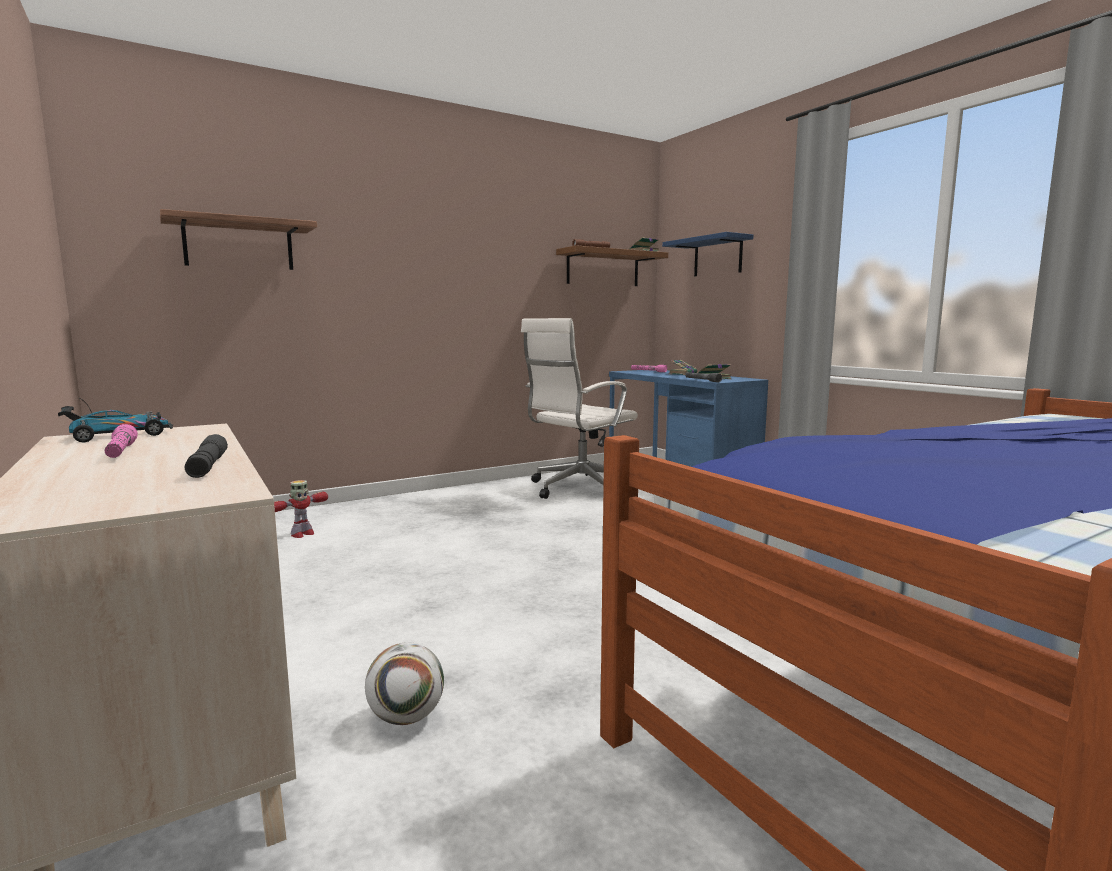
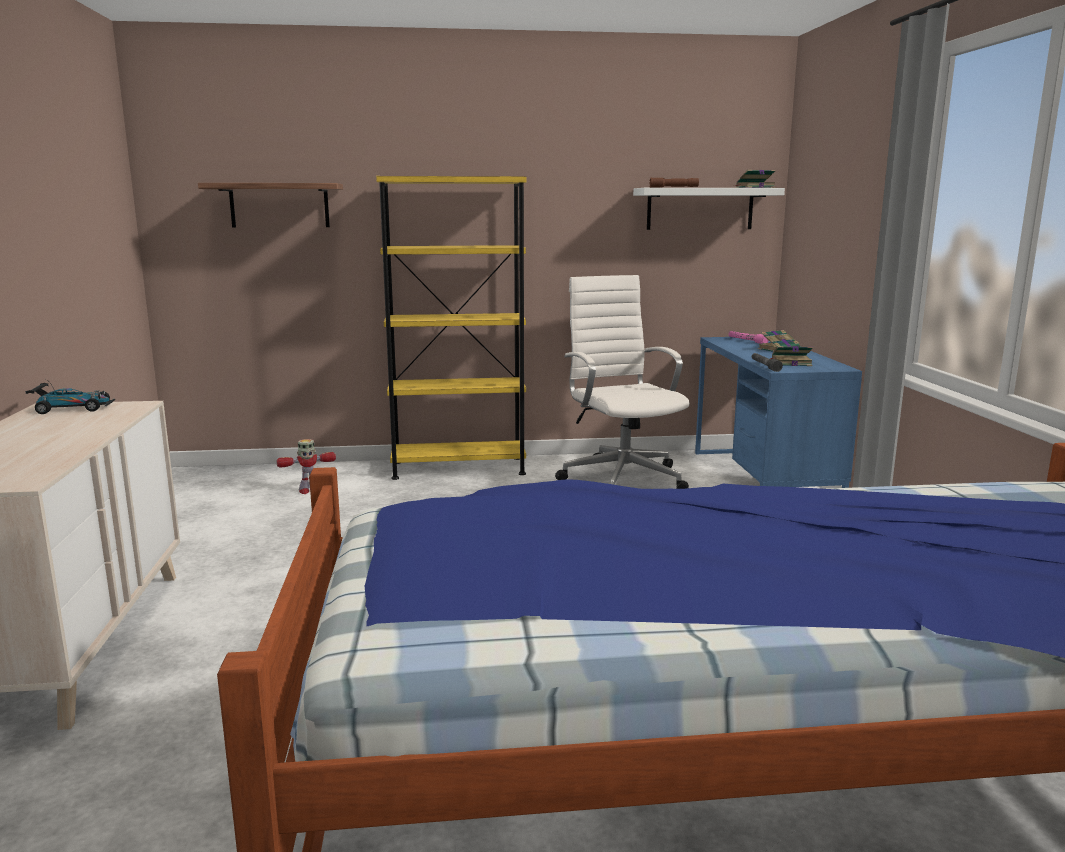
camera: 25 degrees right, 5 degrees up
pink flashlight [105,424,138,458] -> none
grey flashlight [185,434,228,478] -> none
football [365,642,444,725] -> none
white office chair [521,318,638,499] -> white office chair turned 90 degrees clockwise [555,275,690,489]
brown shelf [556,245,668,286] -> white shelf [633,188,785,230]
blue shelf [662,232,753,276] -> none
none -> yellow bookcase [376,176,526,480]

